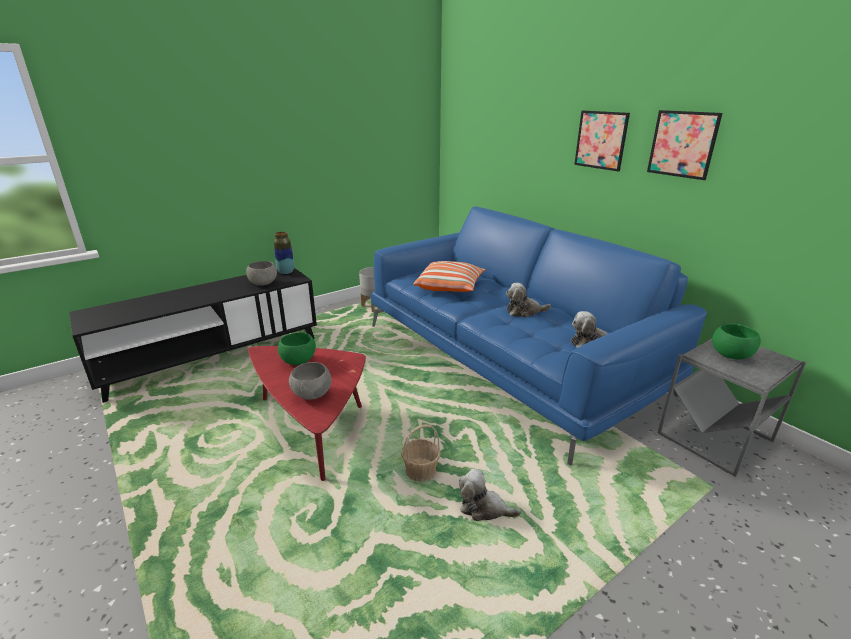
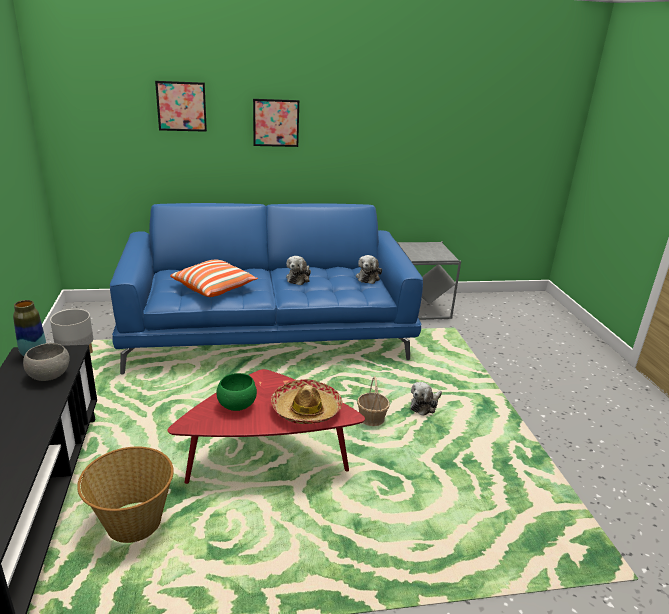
camera: 65 degrees left, 0 degrees up
grey bowl [289,362,332,400] -> hat [271,379,343,424]
picture [647,110,723,180] -> picture moved to [155,81,207,132]
green bowl [712,324,761,359] -> none
none -> basket [77,447,174,543]

